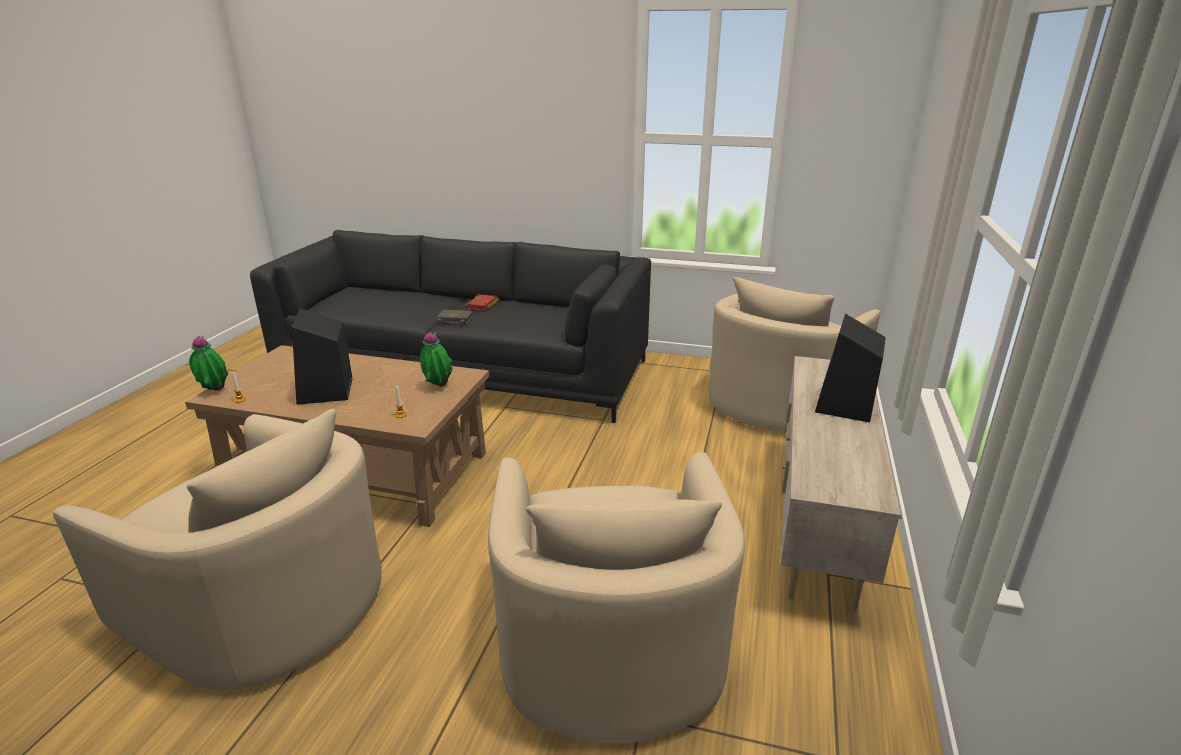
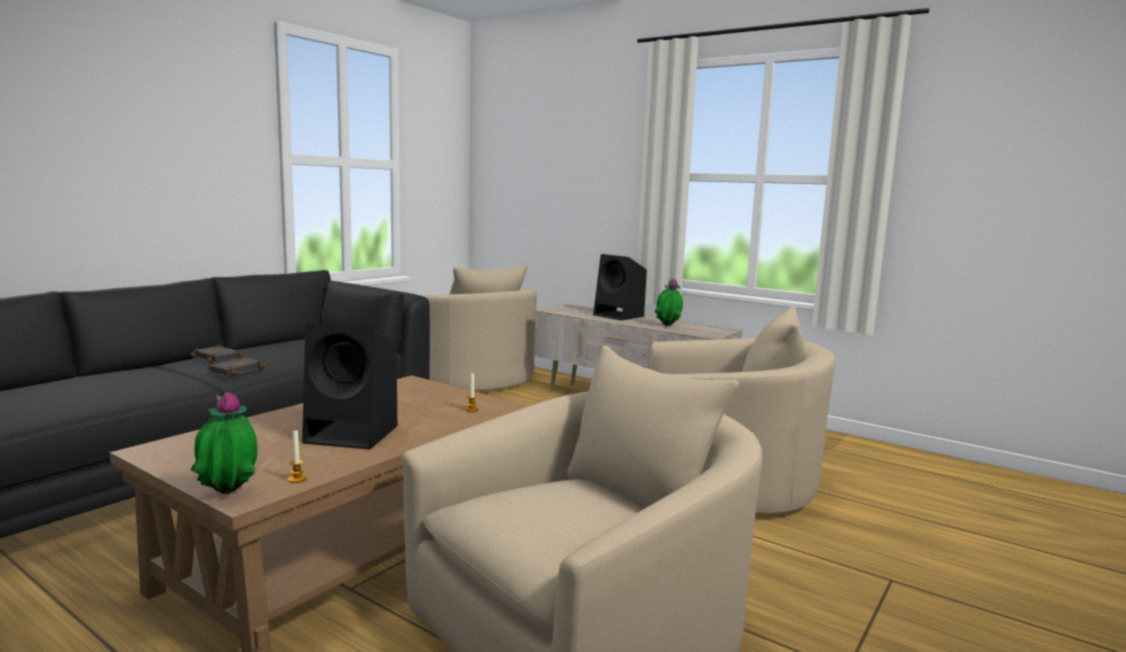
camera: 70 degrees left, 15 degrees down
potted plant [420,332,453,387] -> potted plant moved to [654,278,683,326]
red book [465,294,500,310] -> black book [190,345,243,363]

